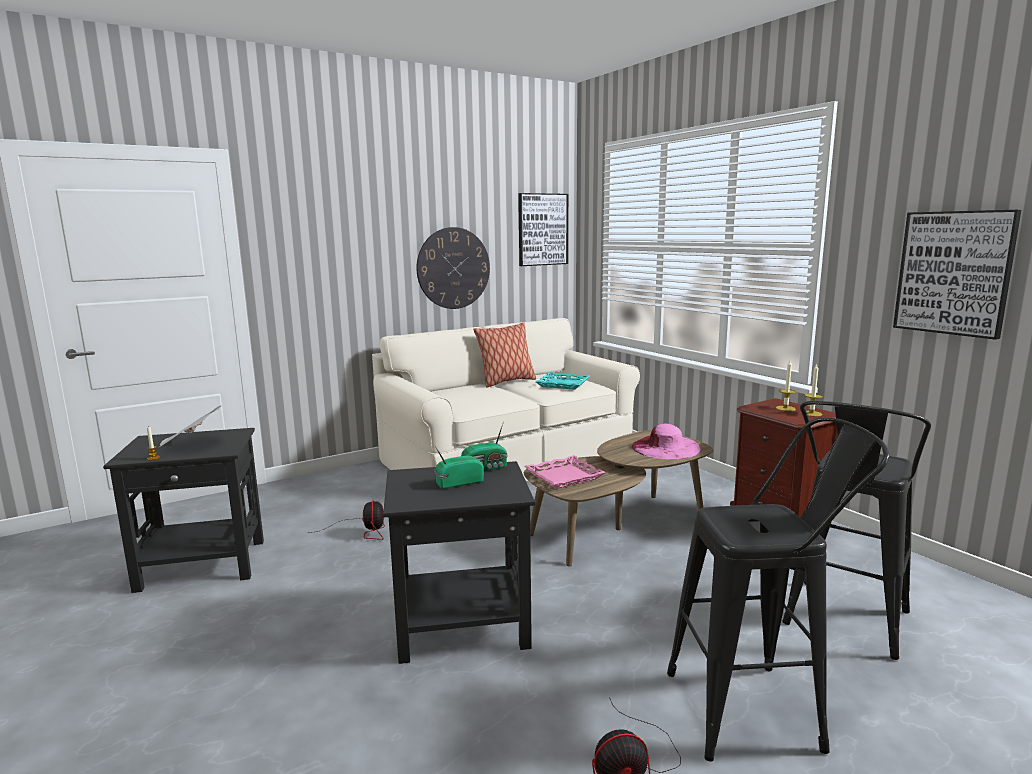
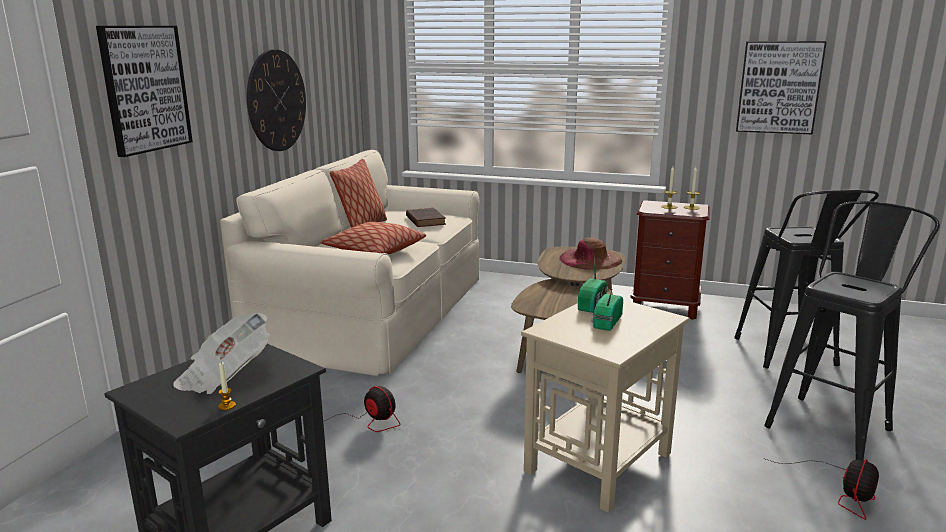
camera: 40 degrees left, 5 degrees up
black side table [383,461,535,664] -> beige side table [521,300,690,513]
picture [518,193,568,266] -> picture moved to [96,26,193,157]
pink tray [524,455,606,489] -> none
turquoise tray [536,372,590,390] -> brown book [406,208,446,227]
pink hat [632,424,701,459] -> brown hat [559,237,622,270]
none -> pillow [321,221,426,255]

